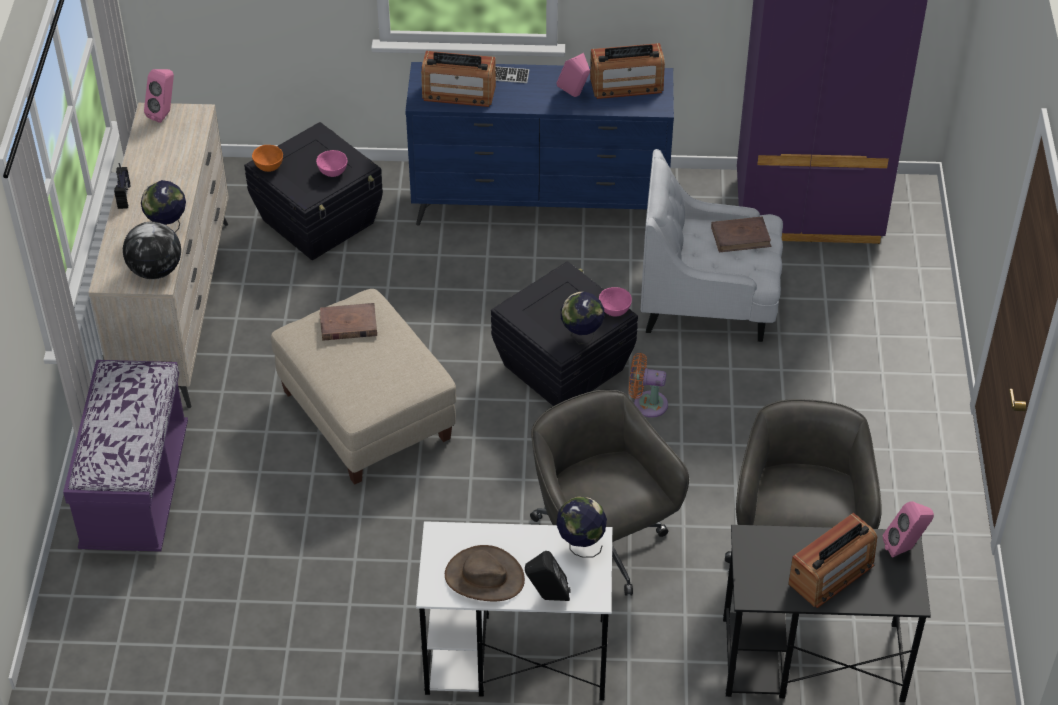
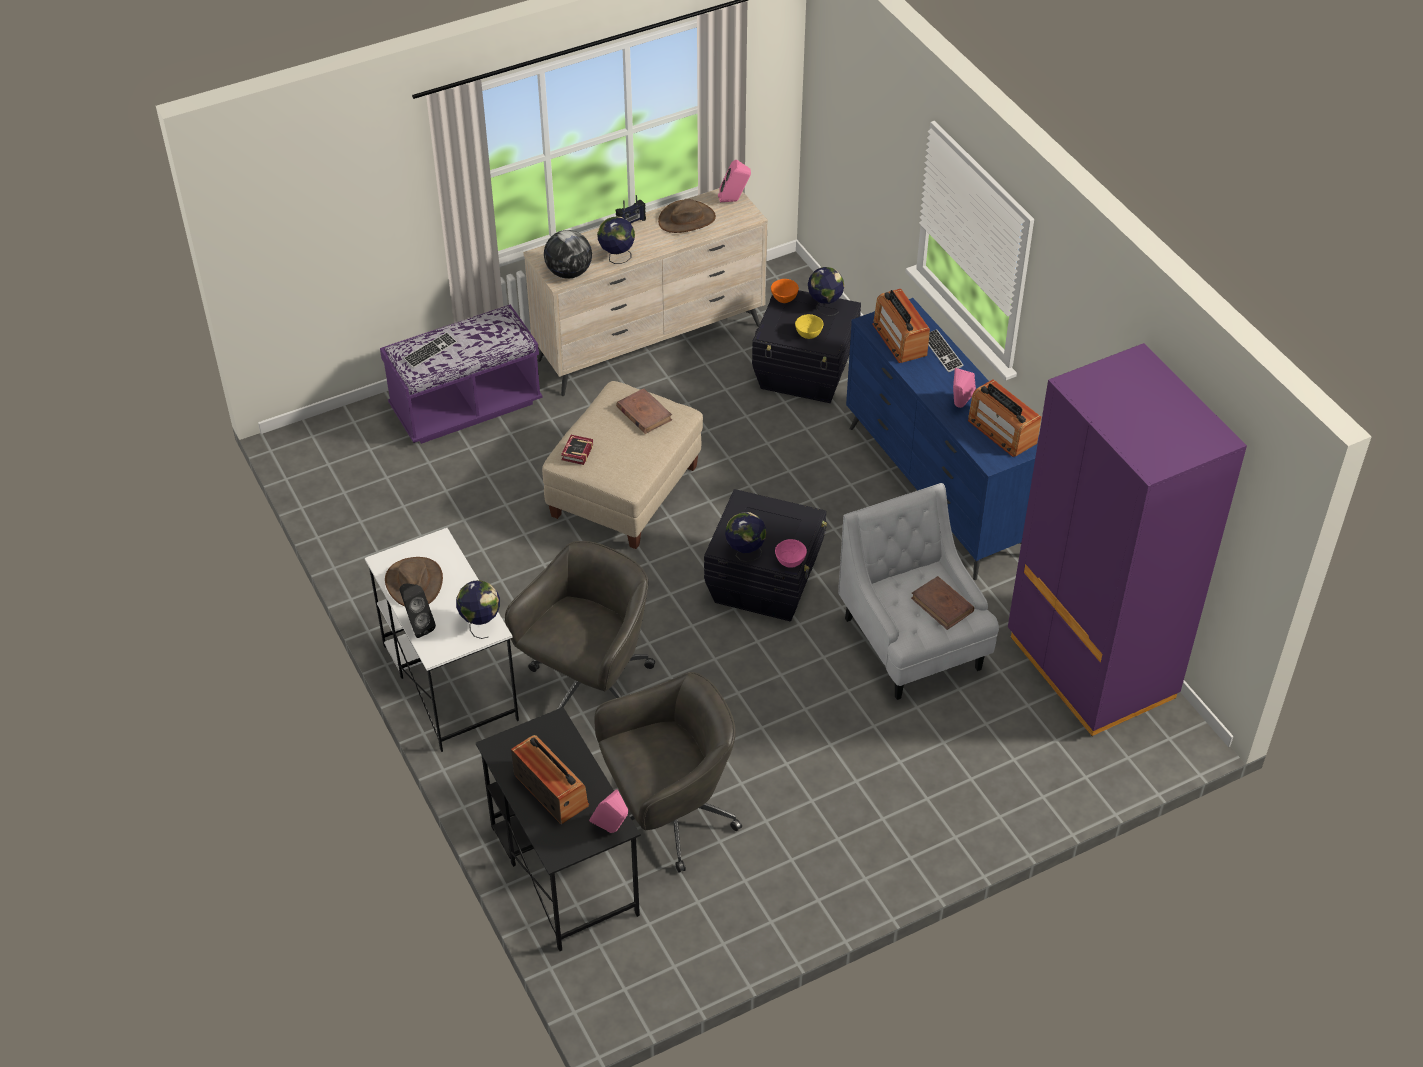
camera: 60 degrees right, 0 degrees up
pink bowl [316,150,348,177] -> yellow bowl [795,314,824,339]
orange fan [629,353,668,418] -> none
radio [788,513,877,608] -> radio turned 150 degrees counterclockwise [511,735,589,825]
none -> keyboard [403,332,457,368]
none -> book [561,435,593,465]
none -> brown hat [658,199,716,233]
none -> globe [808,267,844,316]

